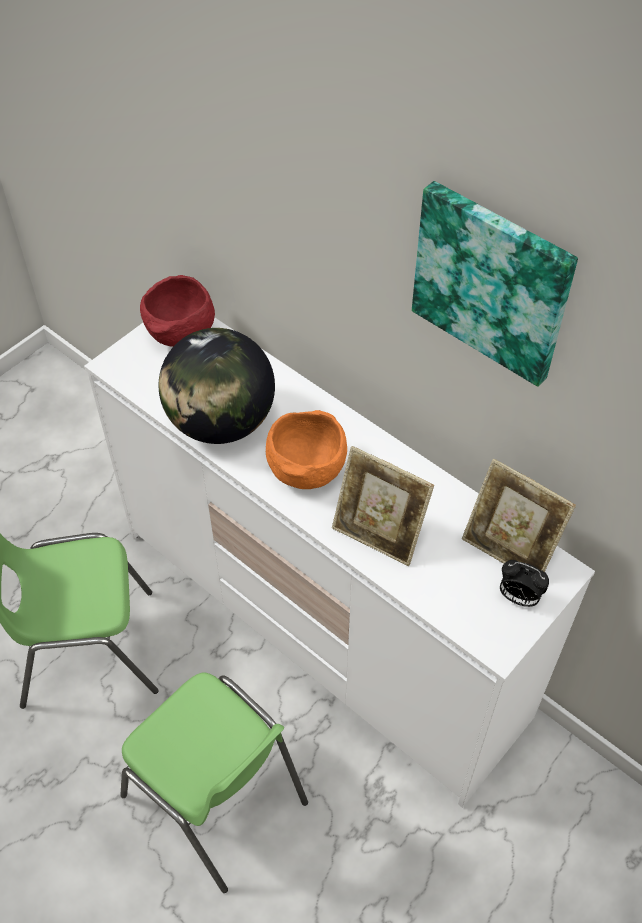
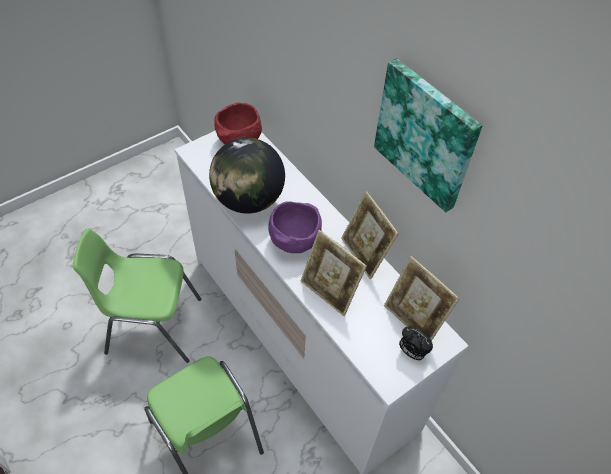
camera: 10 degrees right, 0 degrees up
orange bowl [266,410,347,489] -> purple bowl [268,201,322,253]
none -> picture frame [341,191,399,279]

